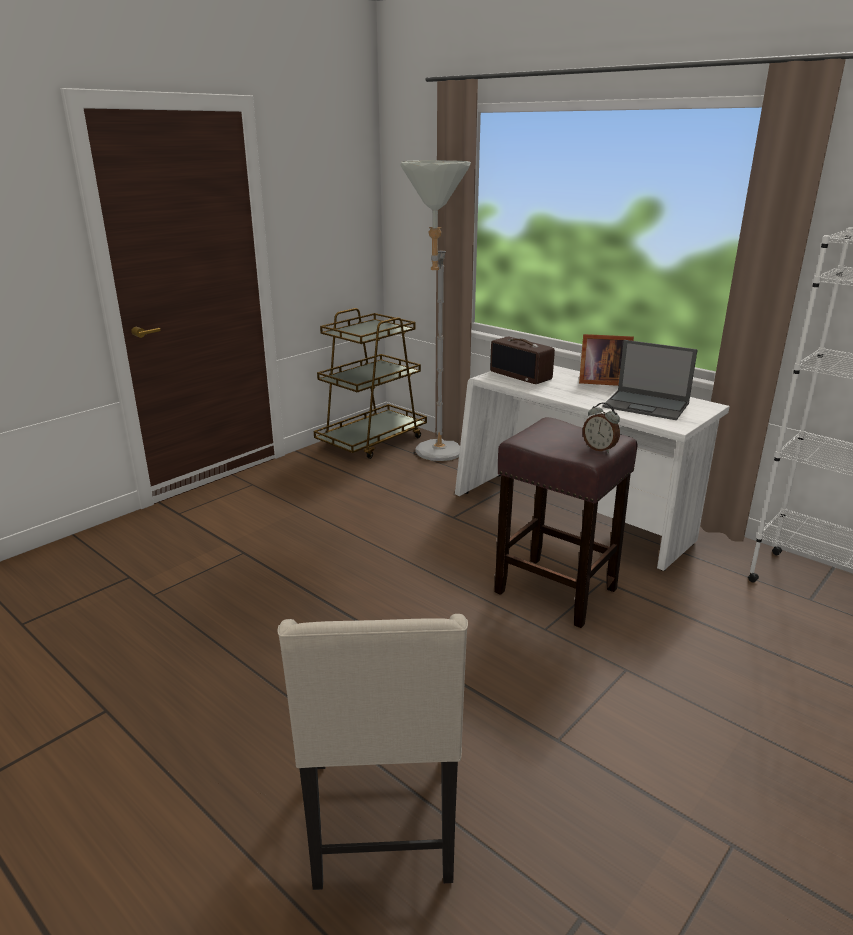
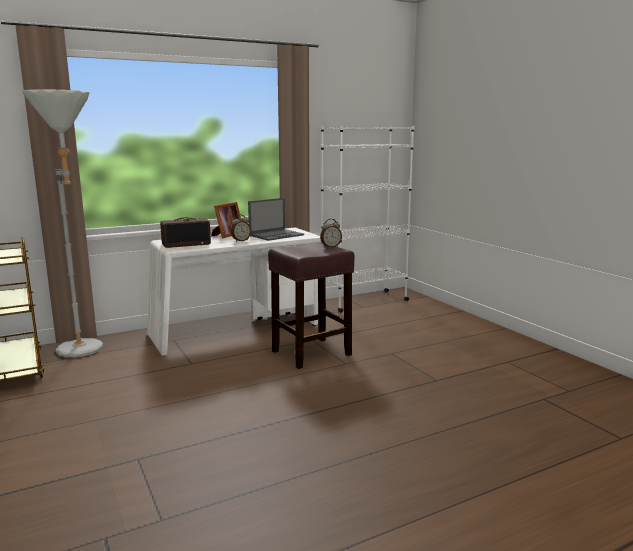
camera: 70 degrees left, 10 degrees down
beige chair [278,614,468,890] -> none
none -> alarm clock [231,215,251,242]

